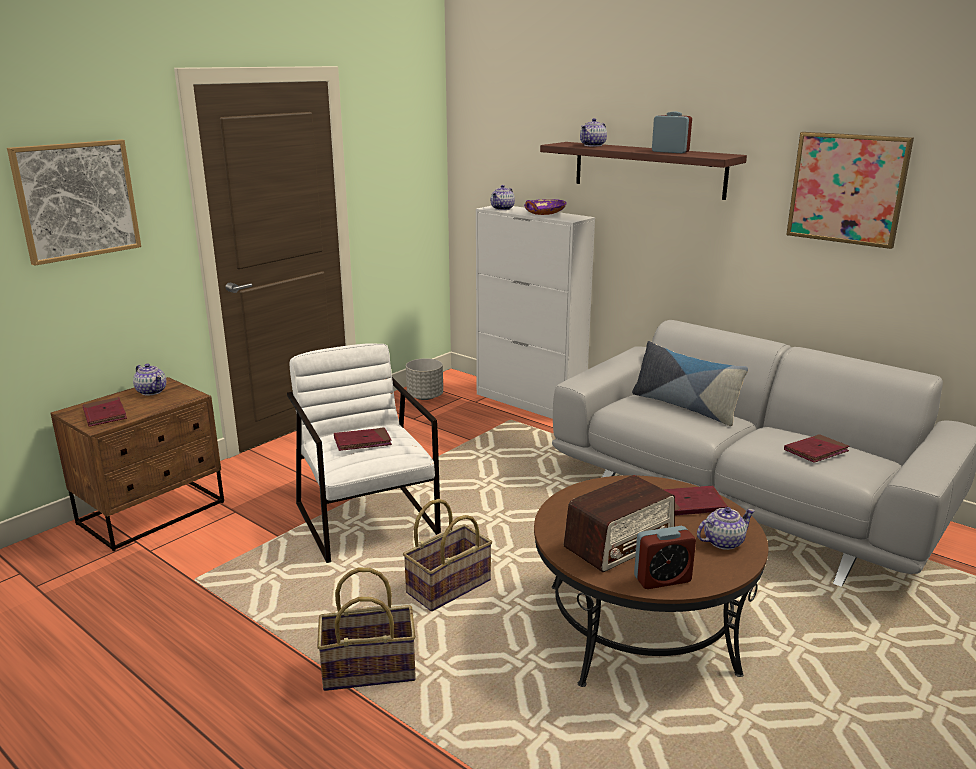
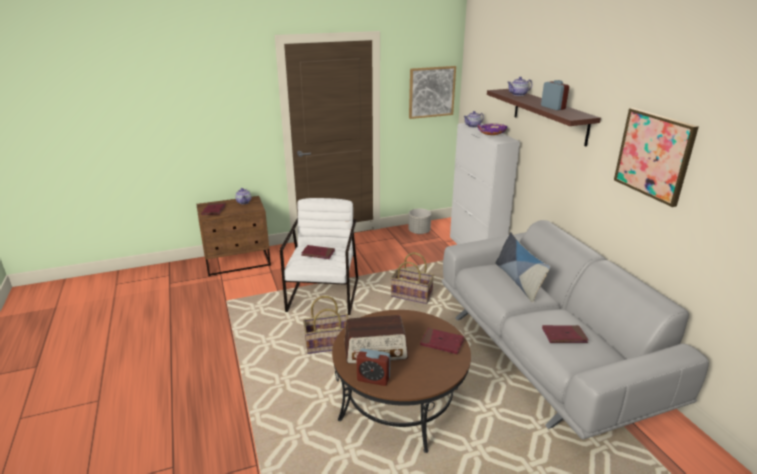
camera: 30 degrees right, 5 degrees up
picture [7,139,141,266] -> picture moved to [409,66,456,119]
basket [317,568,416,691] -> basket moved to [391,252,434,304]
teapot [697,507,755,550] -> none

